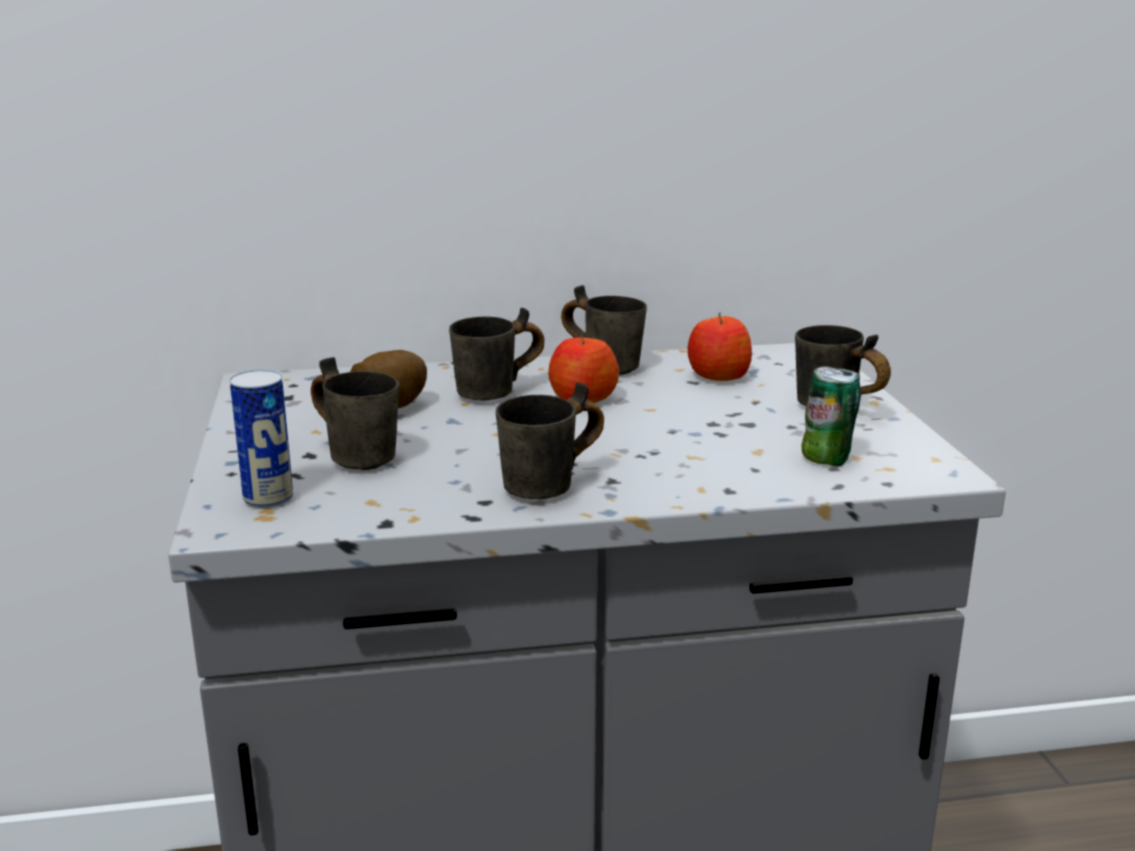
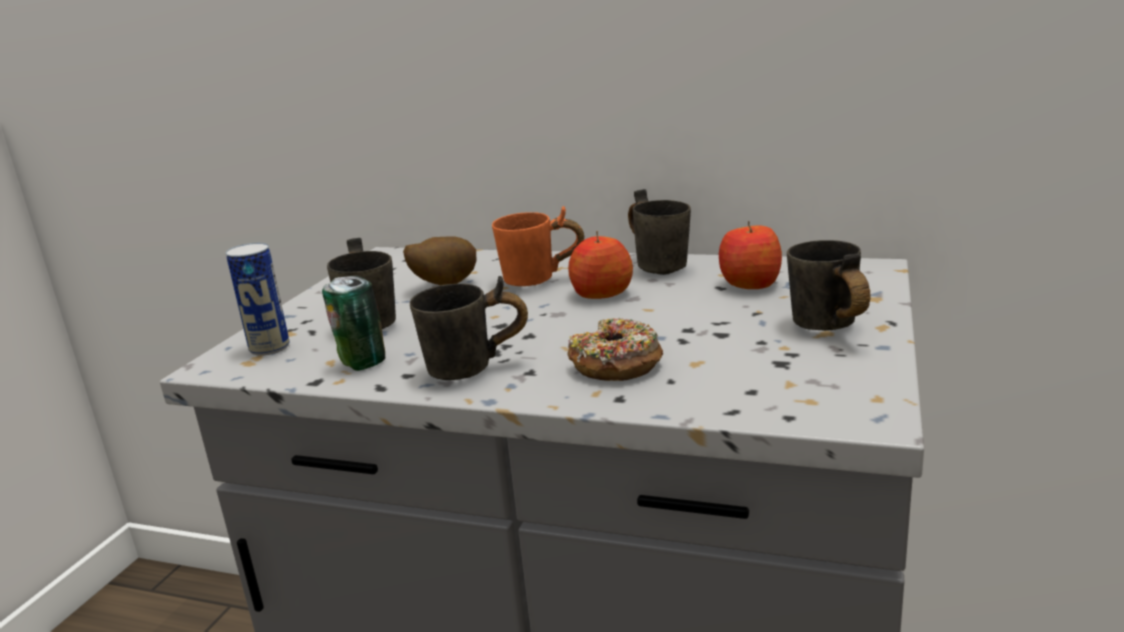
camera: 30 degrees right, 0 degrees up
grey mug [449,308,545,400] -> orange mug [492,206,584,286]
can [801,366,861,466] -> can moved to [322,275,385,371]
none -> donut [567,318,663,381]

